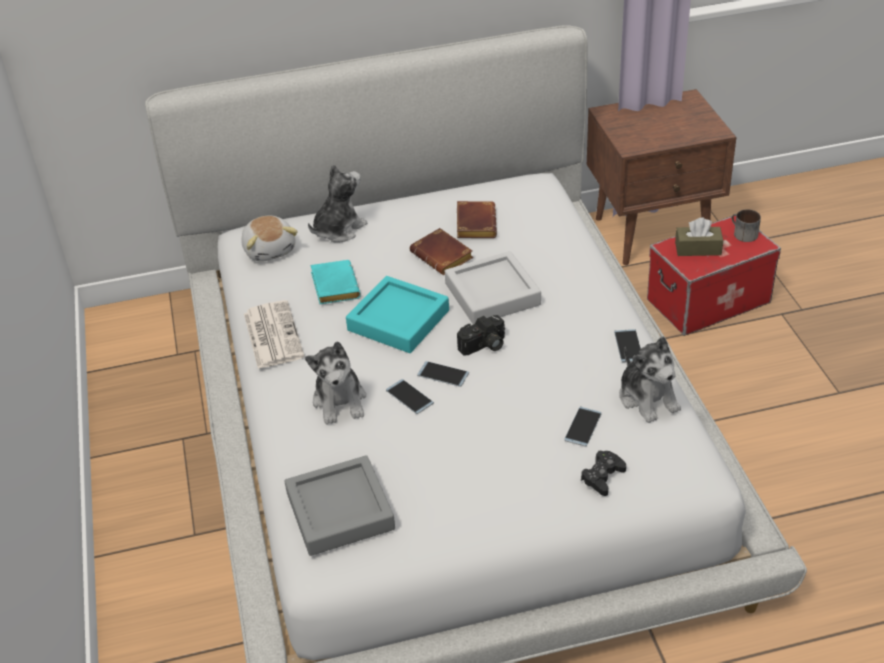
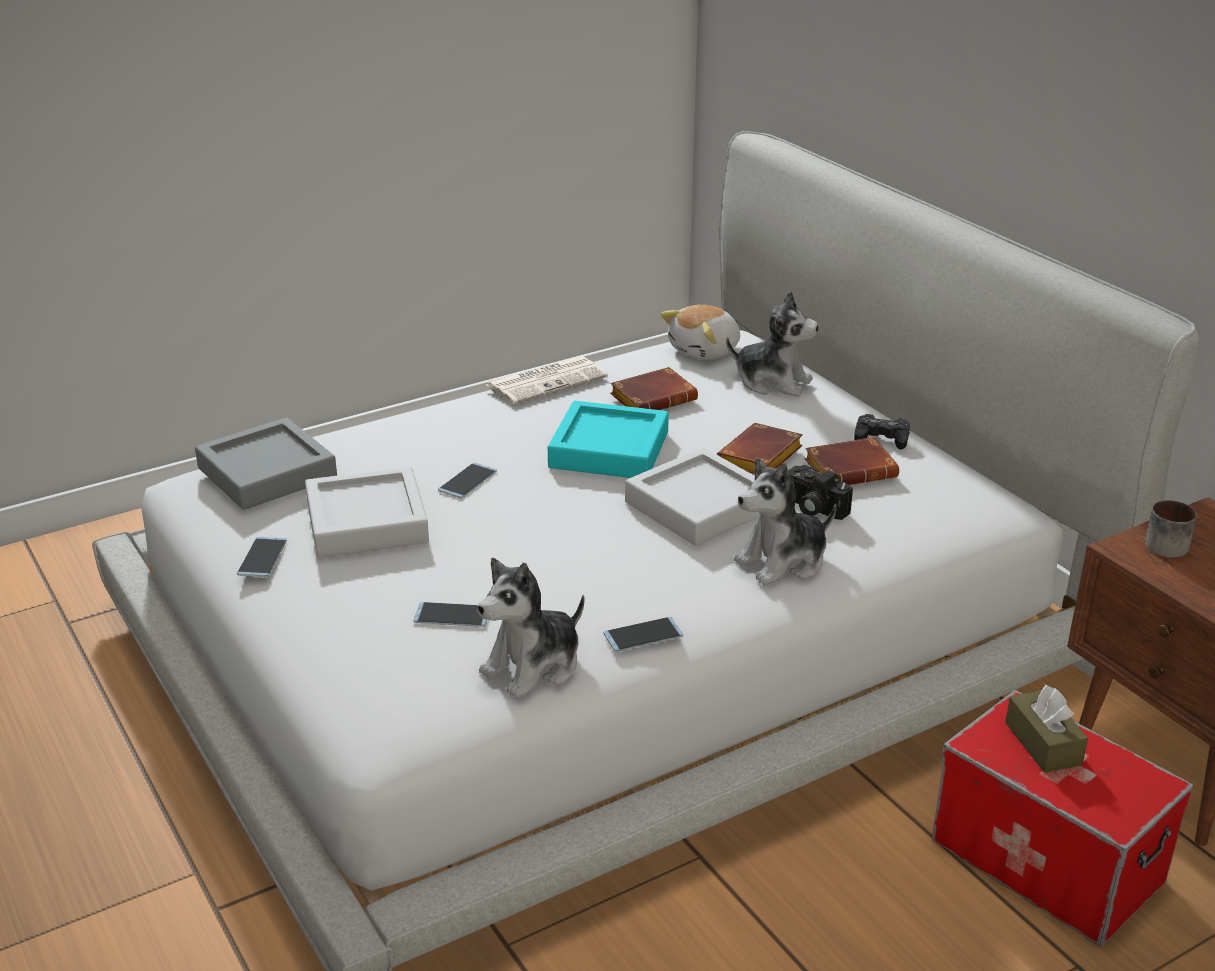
camera: 70 degrees right, 10 degrees down
plush toy [305,341,366,425] -> plush toy moved to [734,458,837,585]
turquoise book [311,260,361,304] -> brown book [610,367,698,410]
phone [417,361,469,387] -> phone moved to [237,537,287,577]
camera [457,315,505,356] -> camera moved to [788,465,853,520]
black game controller [581,450,626,496] -> black game controller moved to [854,414,910,450]
mug [732,209,761,242] -> mug moved to [1145,500,1197,558]
none -> grey tray [305,467,429,558]

